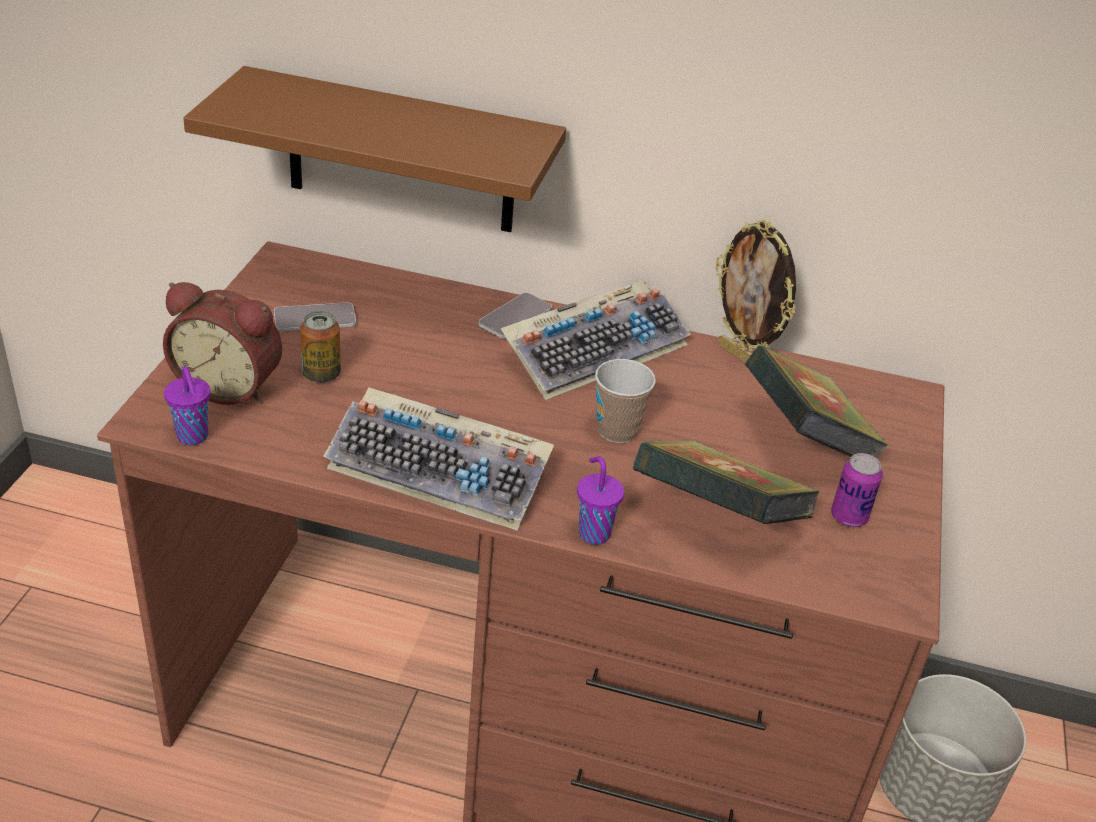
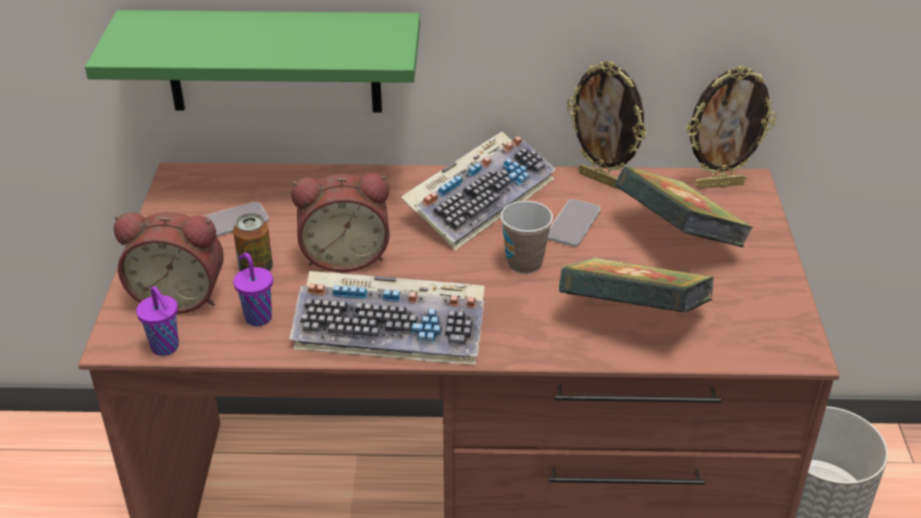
camera: 10 degrees left, 0 degrees up
brown shelf [183,66,566,232] -> green shelf [85,10,420,113]
phone [479,293,552,339] -> phone moved to [548,199,600,247]
purple cup [577,456,624,545] -> purple cup moved to [233,253,273,326]
can [831,453,883,527] -> none
none -> alarm clock [291,173,390,272]
none -> picture frame [686,65,776,189]

